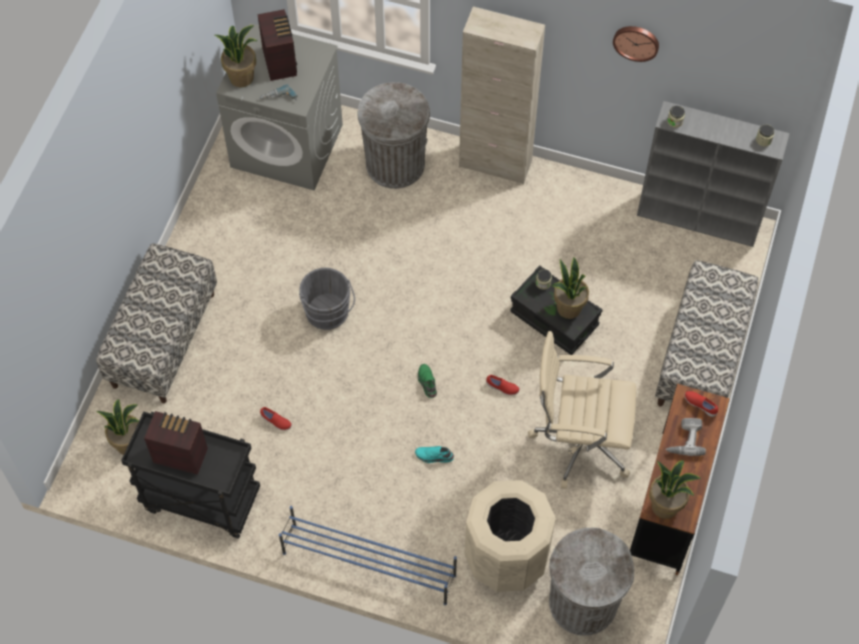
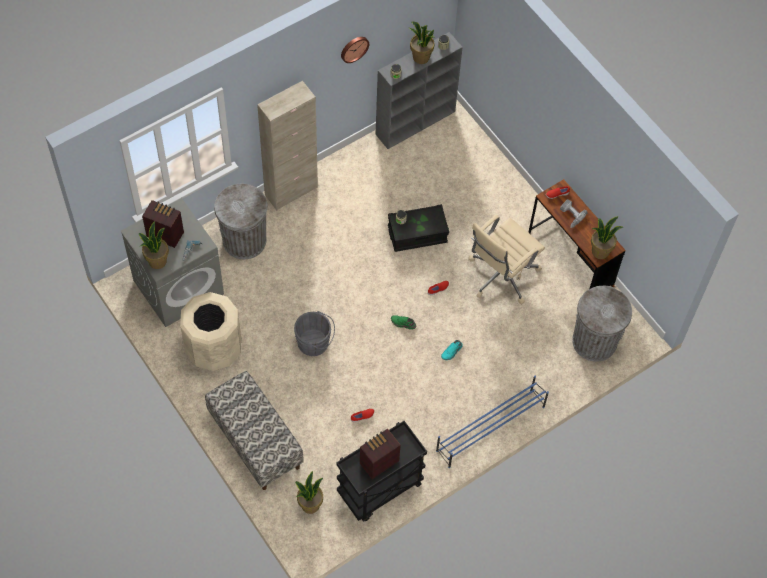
camera: 55 degrees left, 0 degrees up
beige trash can [464,480,556,592] -> beige trash can moved to [180,292,241,371]
potted plant [552,257,589,319] -> potted plant moved to [408,22,435,64]
bench [655,260,758,407] -> none

